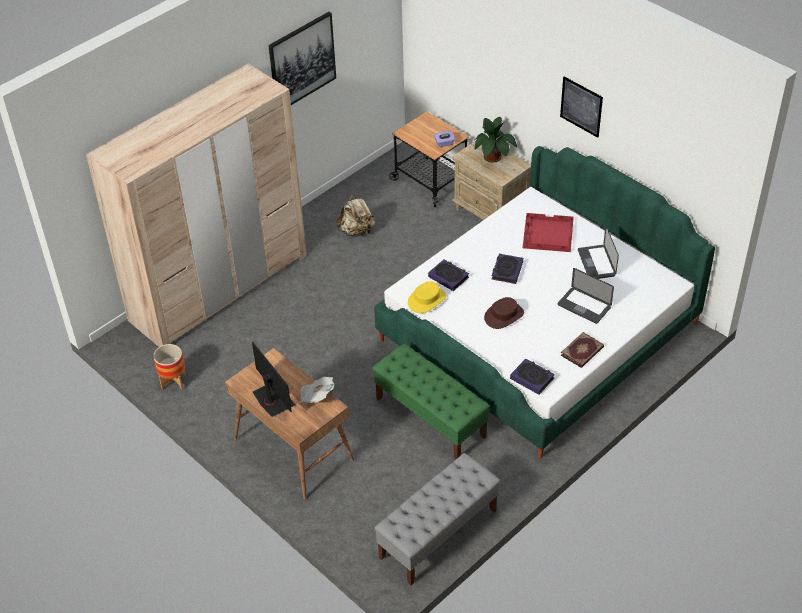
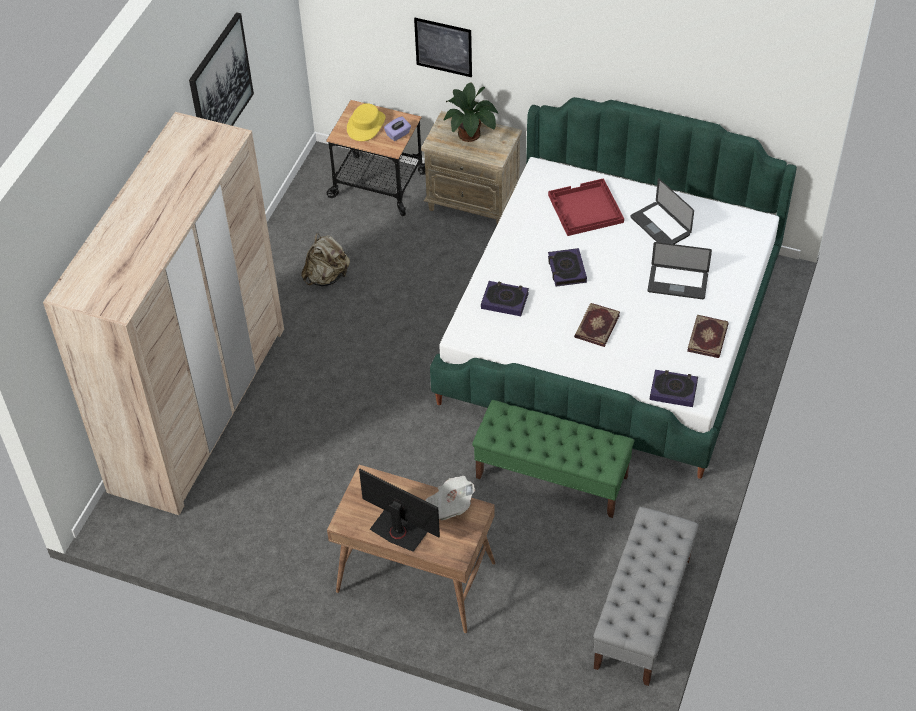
camera: 25 degrees left, 5 degrees up
planter [153,344,186,390] -> none
yellow hat [408,281,446,313] -> yellow hat moved to [347,103,386,141]
brown hat [484,297,524,329] -> book [574,303,620,347]
picture [560,77,603,138] -> picture moved to [414,18,472,77]

